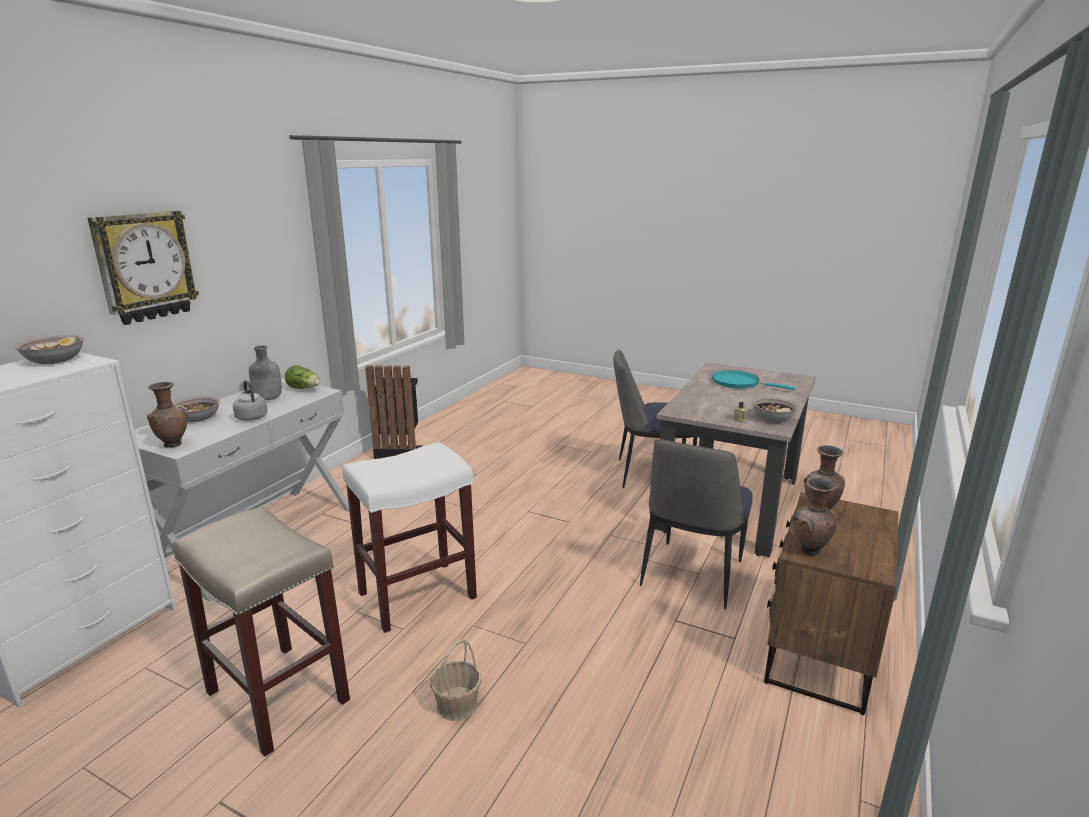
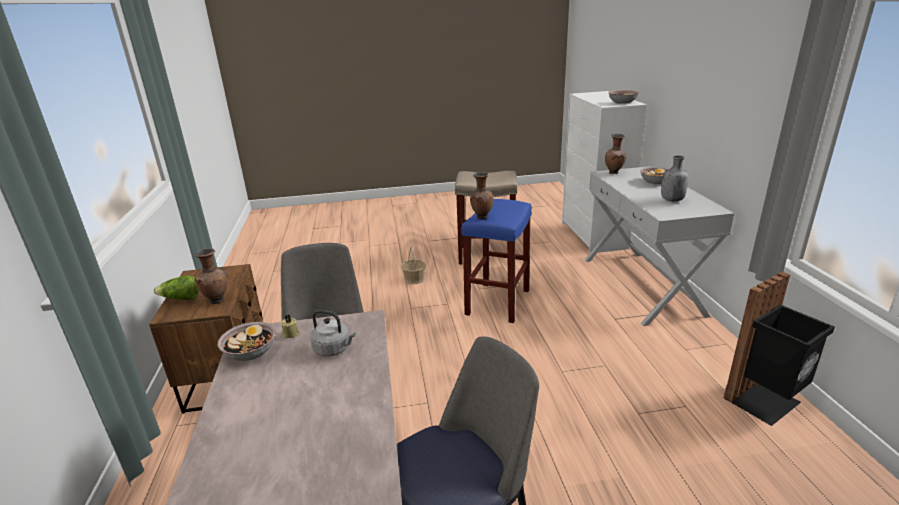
camera: 145 degrees right, 5 degrees up
wall clock [88,211,199,325] -> none
grey kettle [233,380,268,421] -> grey kettle moved to [310,310,355,357]
lettuce [285,365,320,389] -> lettuce moved to [153,275,199,300]
white stool [342,442,477,633] -> blue stool [461,199,532,323]
turquoise frying pan [712,370,795,390] -> none
brown vase [792,478,837,556] -> brown vase moved to [470,172,494,219]

